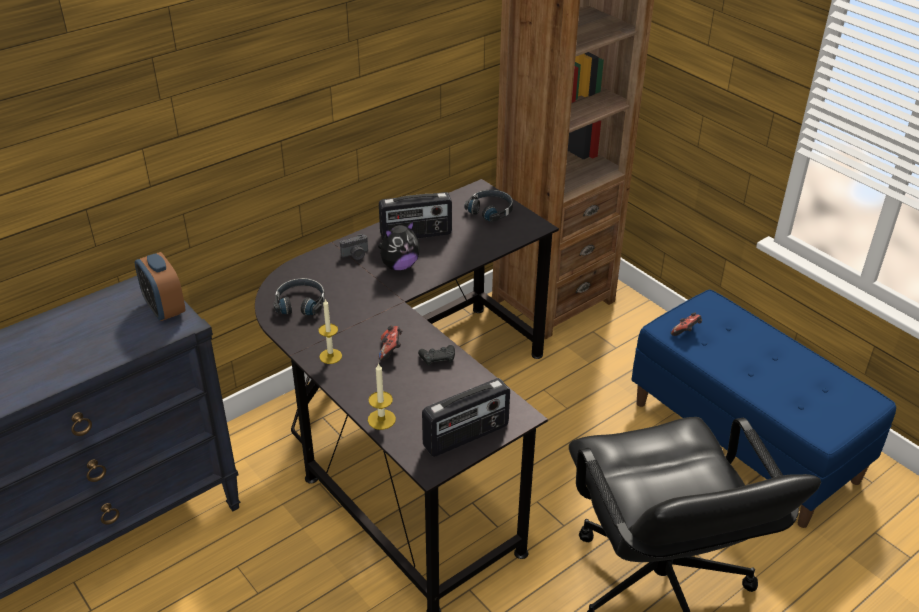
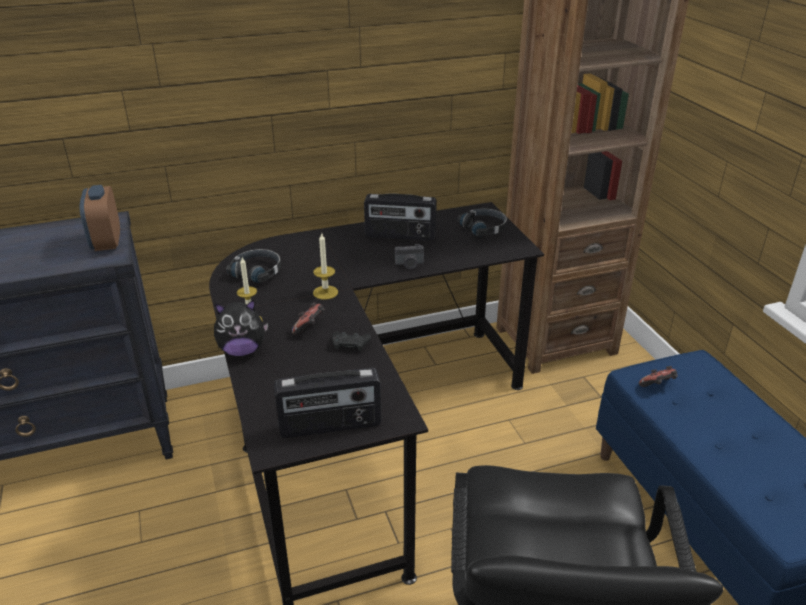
camera: 20 degrees right, 5 degrees down
camera [340,234,368,260] -> camera moved to [395,244,424,269]
candle [368,363,396,430] -> candle moved to [313,232,338,300]
plush toy [378,221,420,270] -> plush toy moved to [214,300,268,356]

